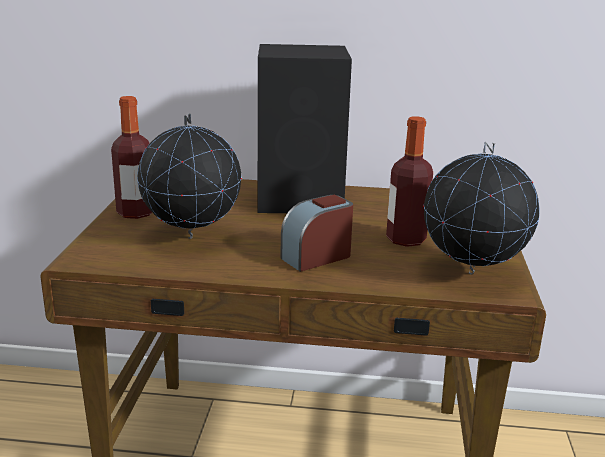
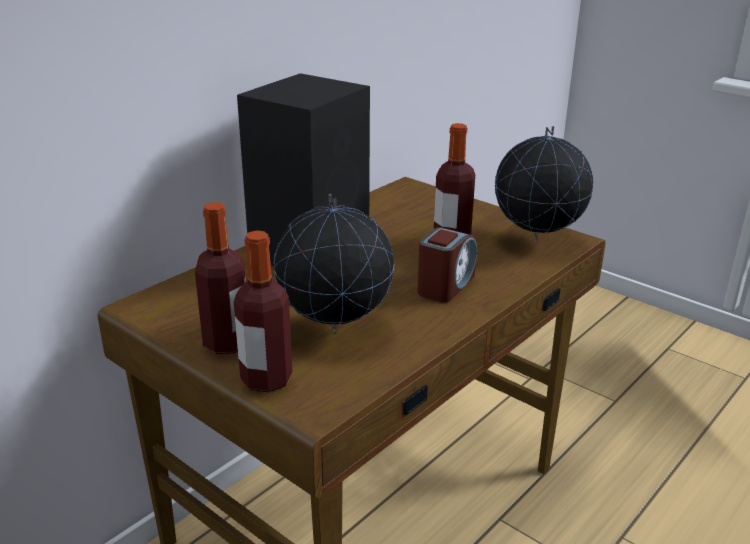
camera: 55 degrees left, 5 degrees up
alarm clock [280,195,353,272] -> alarm clock turned 150 degrees counterclockwise [417,227,477,302]
none -> bottle [234,230,293,393]

